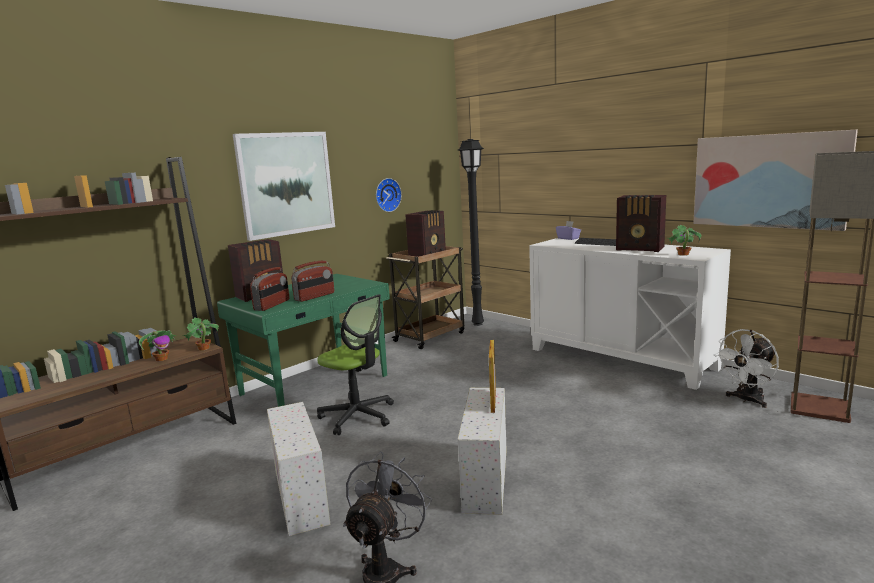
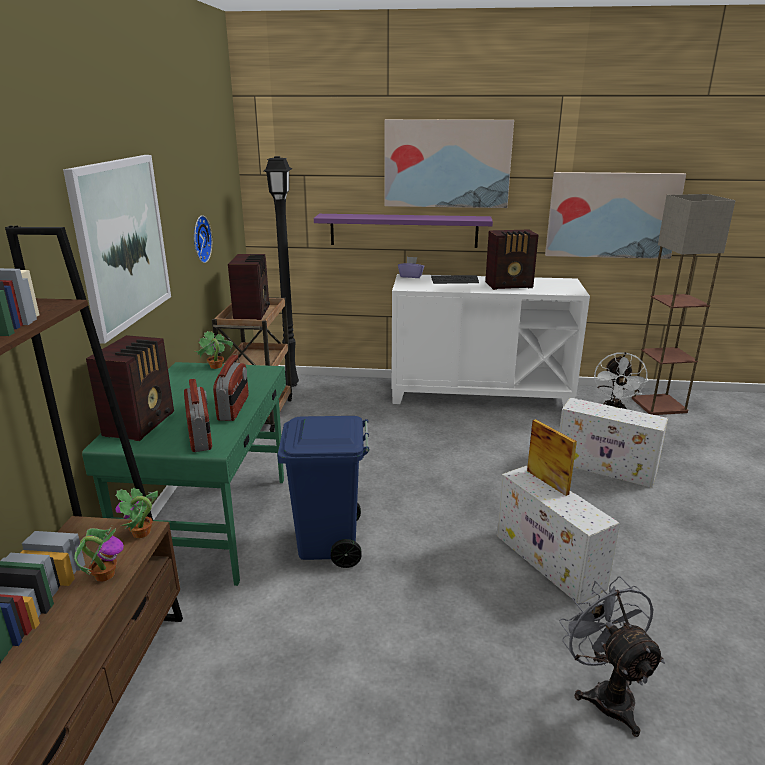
camera: 40 degrees left, 10 degrees up
white storage box [267,402,331,536] -> white storage box moved to [559,397,668,488]
office chair [317,294,394,435] -> blue trash can [277,416,369,568]
potted plant [668,225,702,256] -> potted plant moved to [195,331,233,369]
none -> purple shelf [314,214,493,248]
none -> picture [385,119,514,208]

